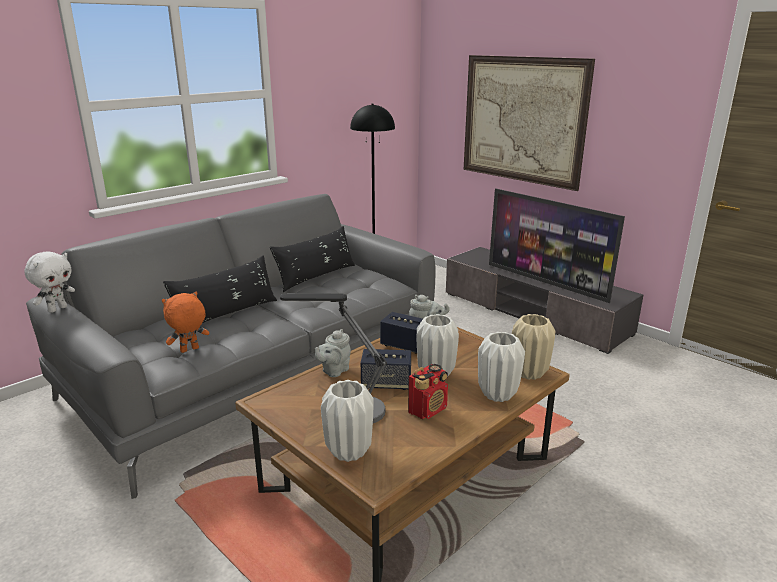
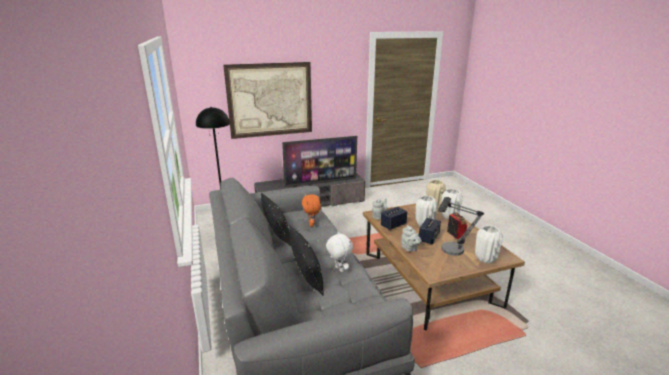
camera: 65 degrees left, 0 degrees up
white plush toy [24,251,75,313] -> white plush toy moved to [326,232,353,272]
orange plush toy [162,292,209,353] -> orange plush toy moved to [302,194,321,227]

